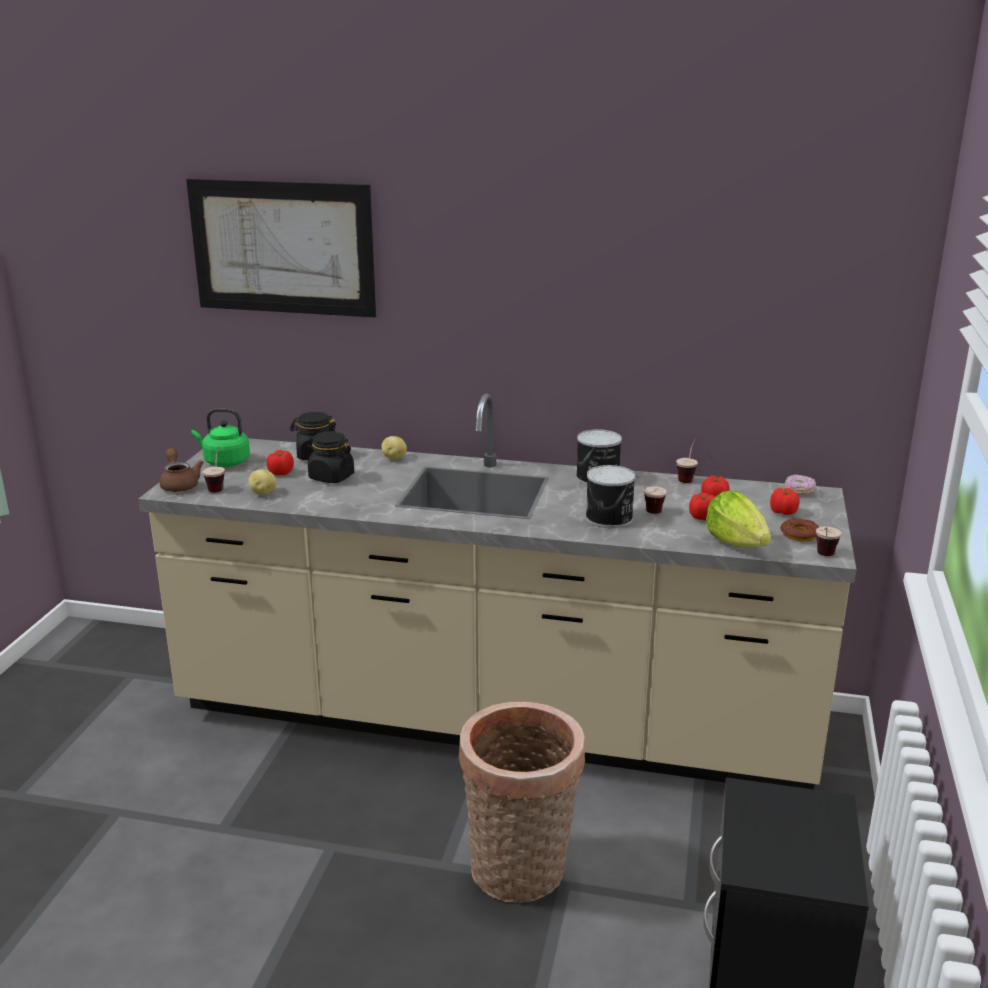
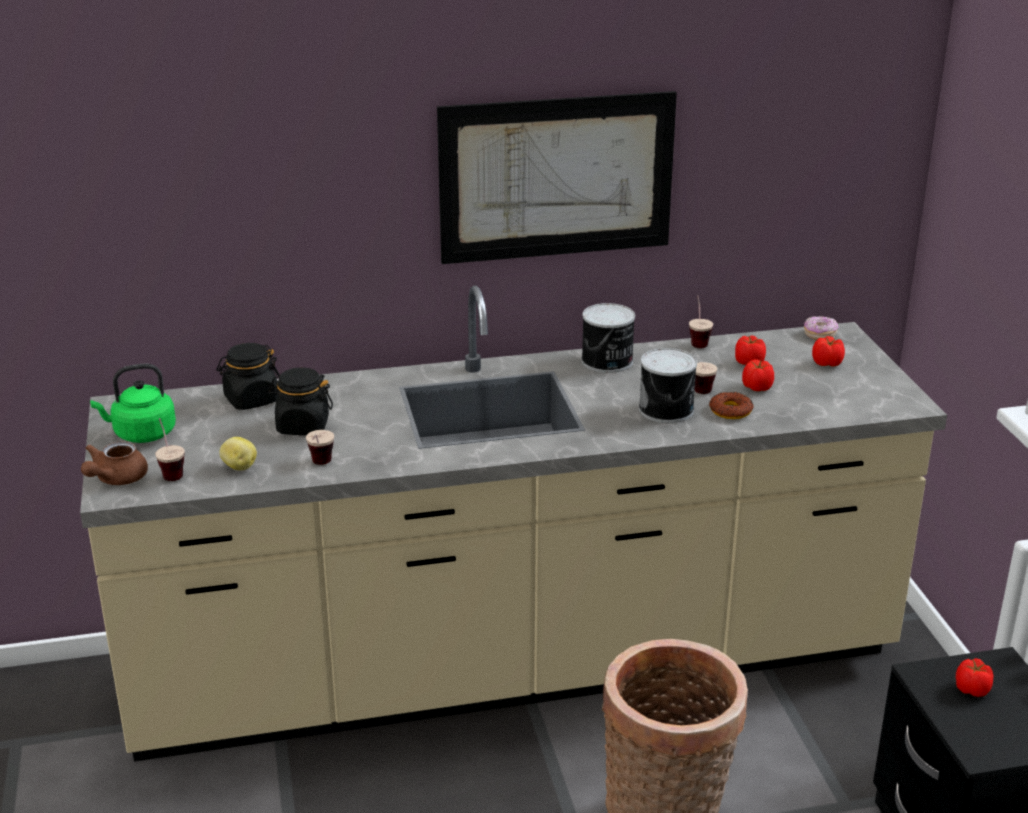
camera: 25 degrees left, 5 degrees up
brown teapot [160,448,204,492] -> brown teapot turned 105 degrees counterclockwise [81,441,148,485]
picture [186,179,376,317] -> picture moved to [437,91,677,264]
tomato [267,450,294,475] -> tomato moved to [956,658,993,697]
potato [382,436,407,460] -> none
lettuce [706,491,771,548] -> none
donut [780,518,819,541] -> donut moved to [709,392,754,419]
cup [816,526,841,556] -> cup moved to [306,430,334,465]

